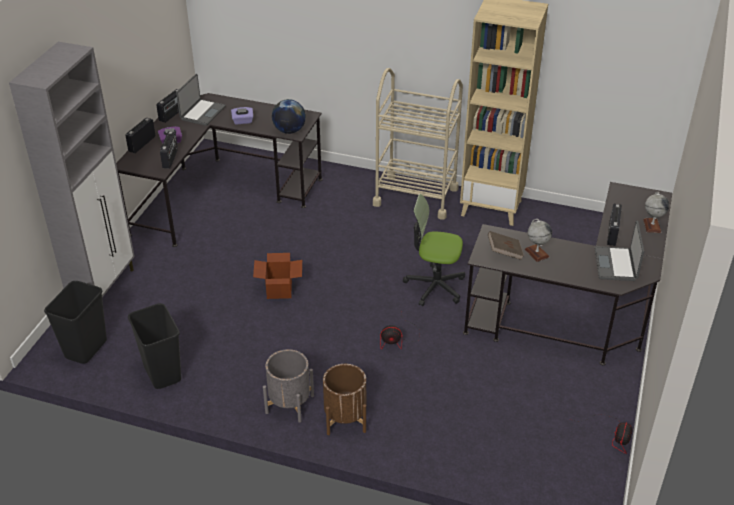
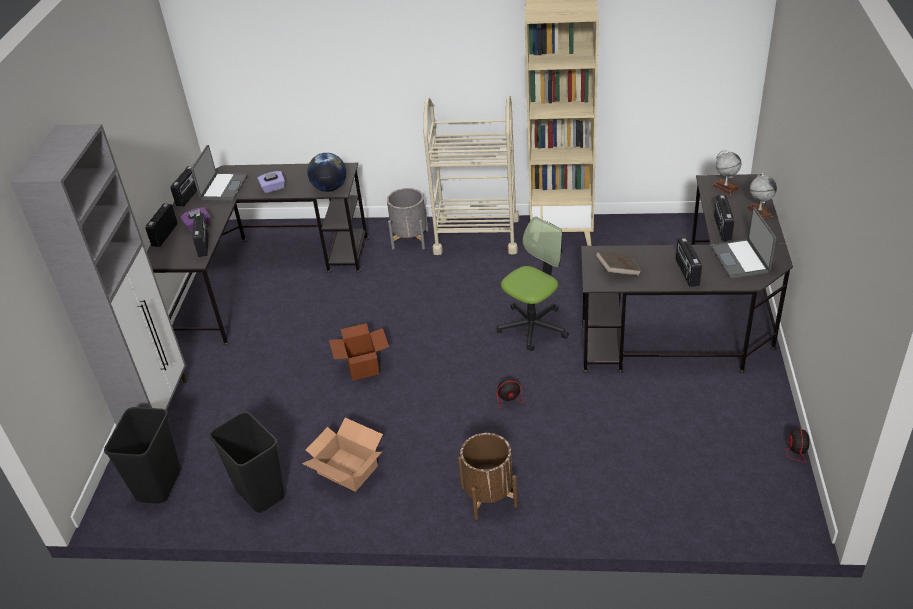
camera: 10 degrees left, 0 degrees up
grey planter [263,349,314,423] -> grey planter moved to [387,188,428,249]
office chair [403,194,465,306] -> office chair turned 135 degrees clockwise [497,217,569,351]
globe [525,219,552,262] -> globe moved to [712,150,741,195]
none -> cardboard box [302,418,383,492]
none -> radio [676,238,702,287]

